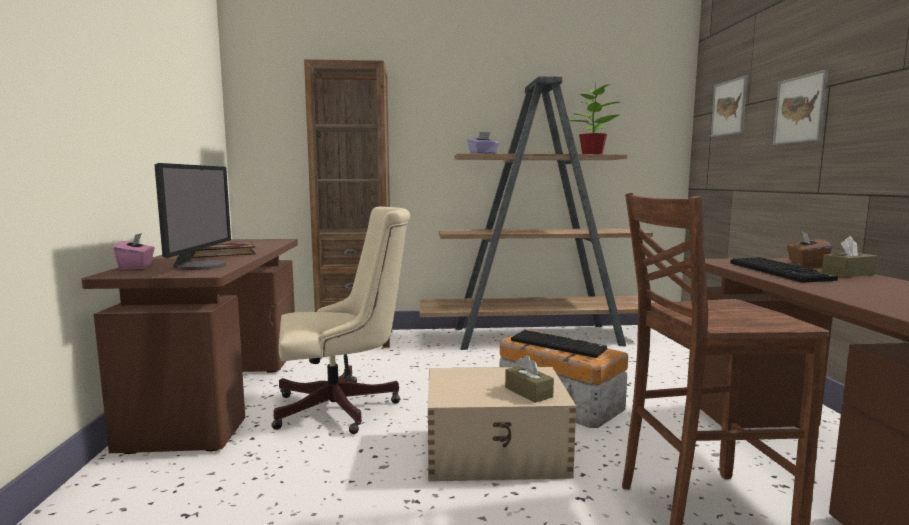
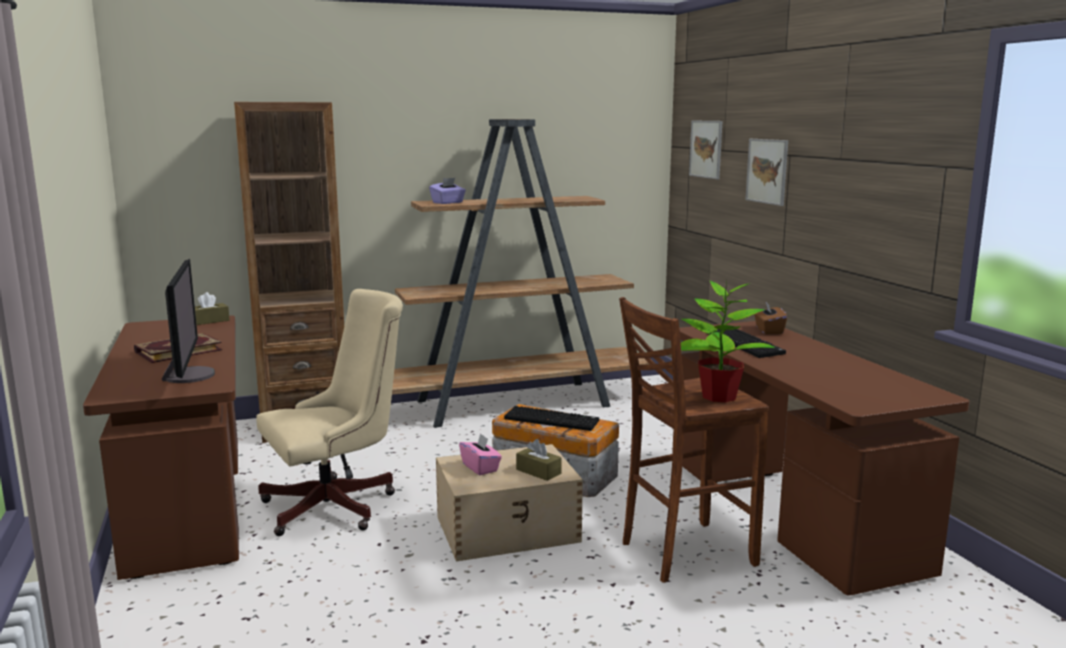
camera: 15 degrees left, 5 degrees up
pink tissue box [113,233,155,270] -> pink tissue box moved to [459,433,502,475]
potted plant [569,82,620,154] -> potted plant moved to [681,281,775,402]
brown tissue box [822,236,877,278] -> brown tissue box moved to [195,292,230,325]

